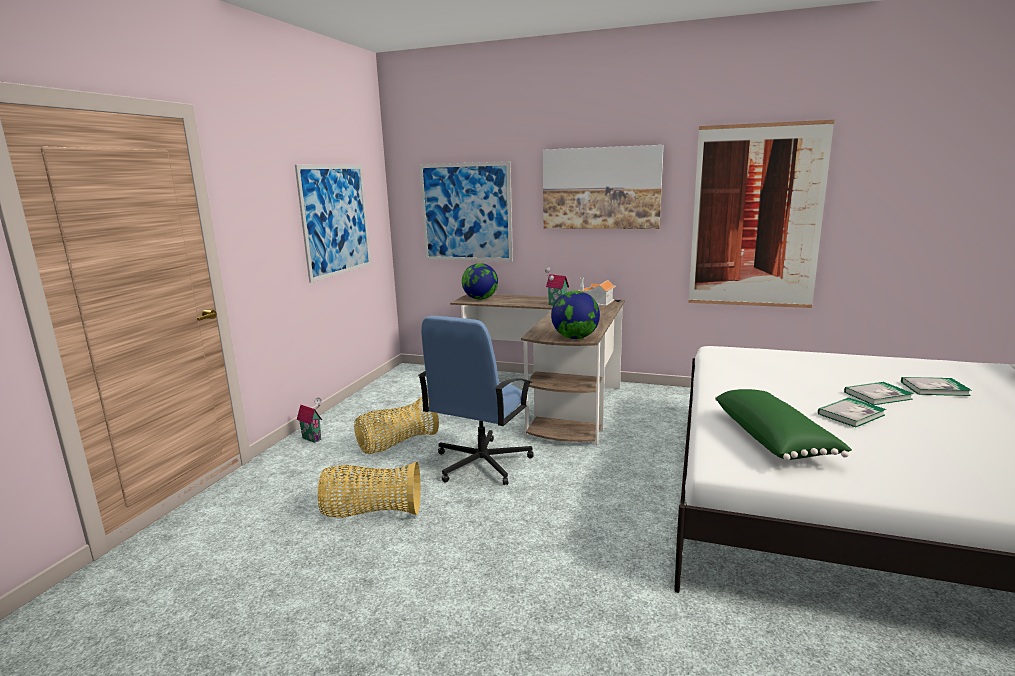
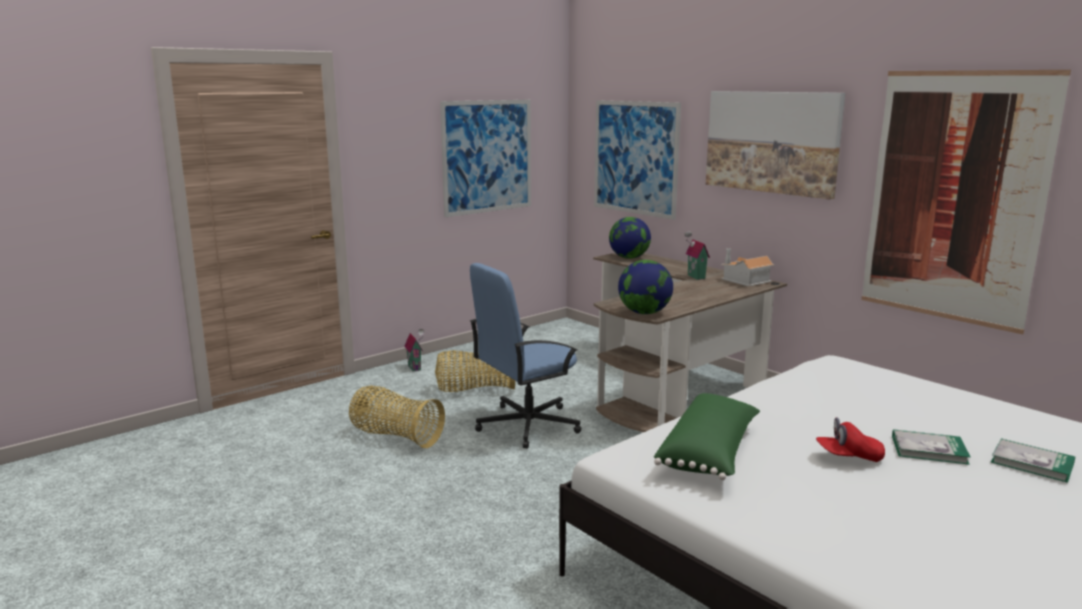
camera: 30 degrees right, 0 degrees up
book [818,398,886,427] -> red cap [816,417,885,462]

